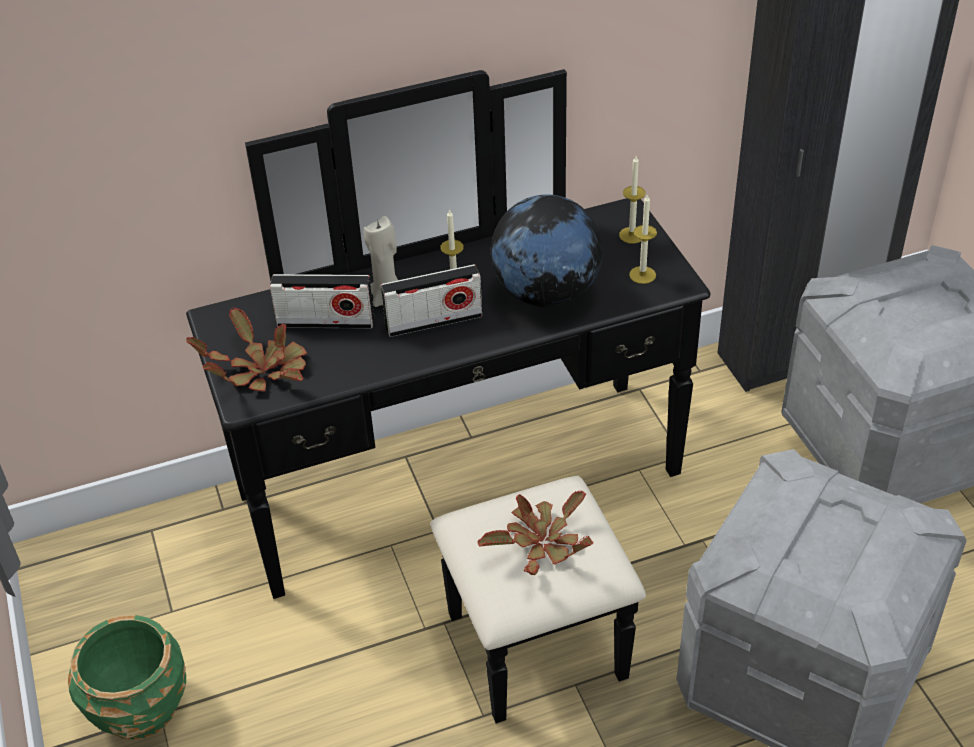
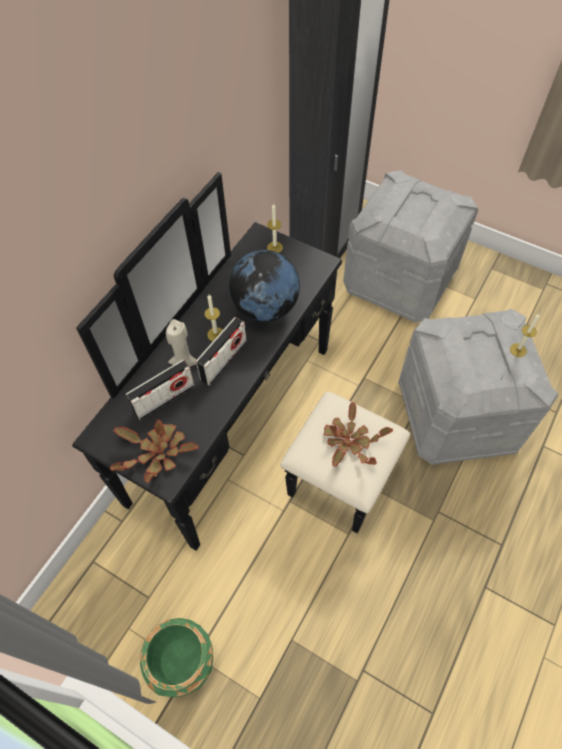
camera: 40 degrees left, 15 degrees up
candle [629,194,657,284] -> candle moved to [510,314,540,357]

